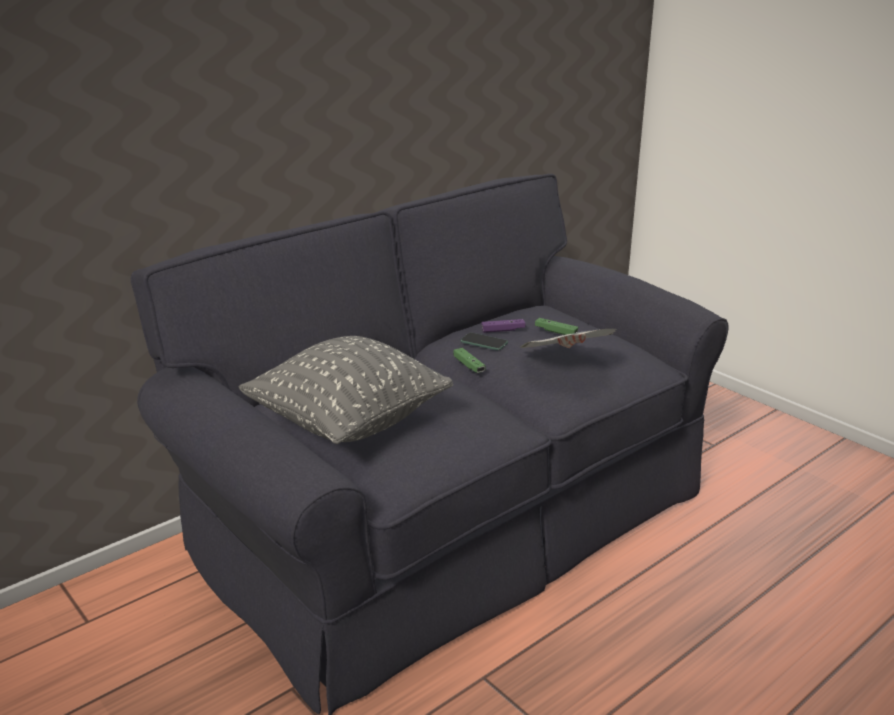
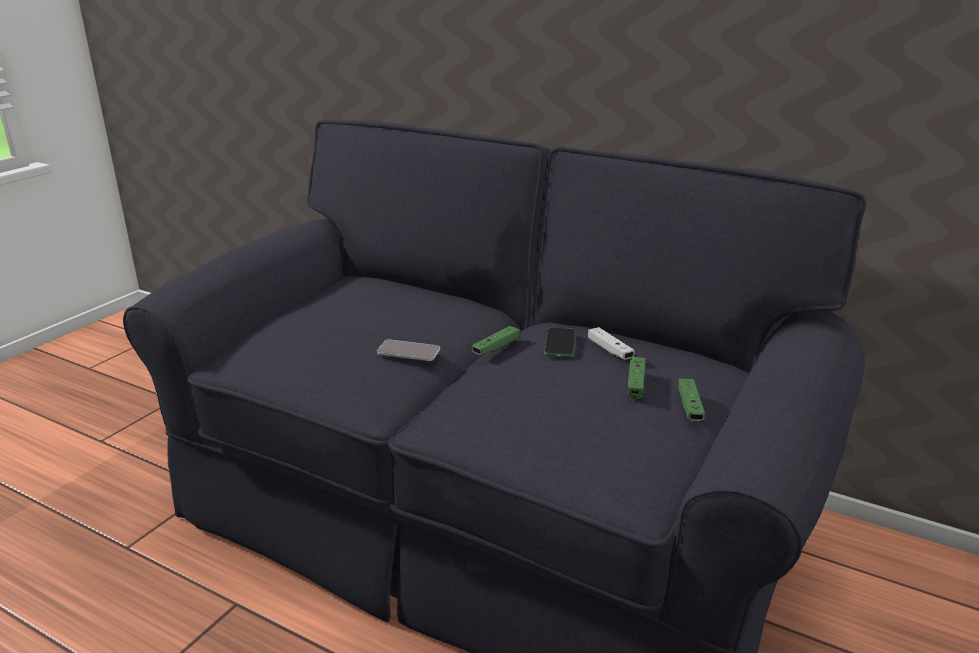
camera: 70 degrees right, 0 degrees up
grey pillow [239,336,453,444] -> none
purple game controller [482,319,526,333] -> white game controller [588,327,634,360]
newspaper [520,329,617,348] -> none
none -> phone [377,340,440,361]
none -> green game controller [678,379,705,421]

